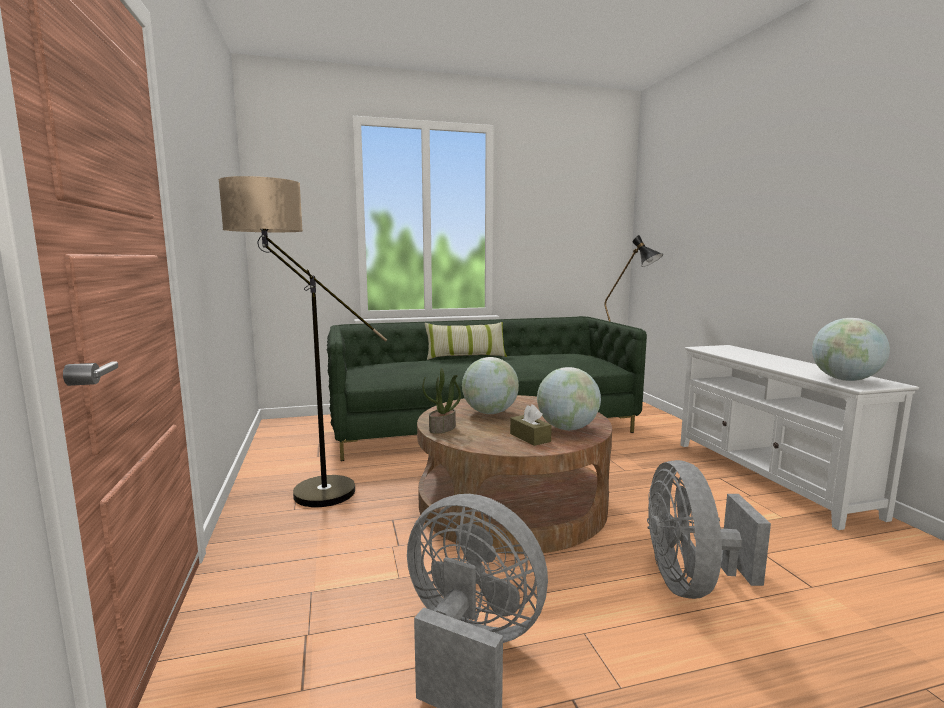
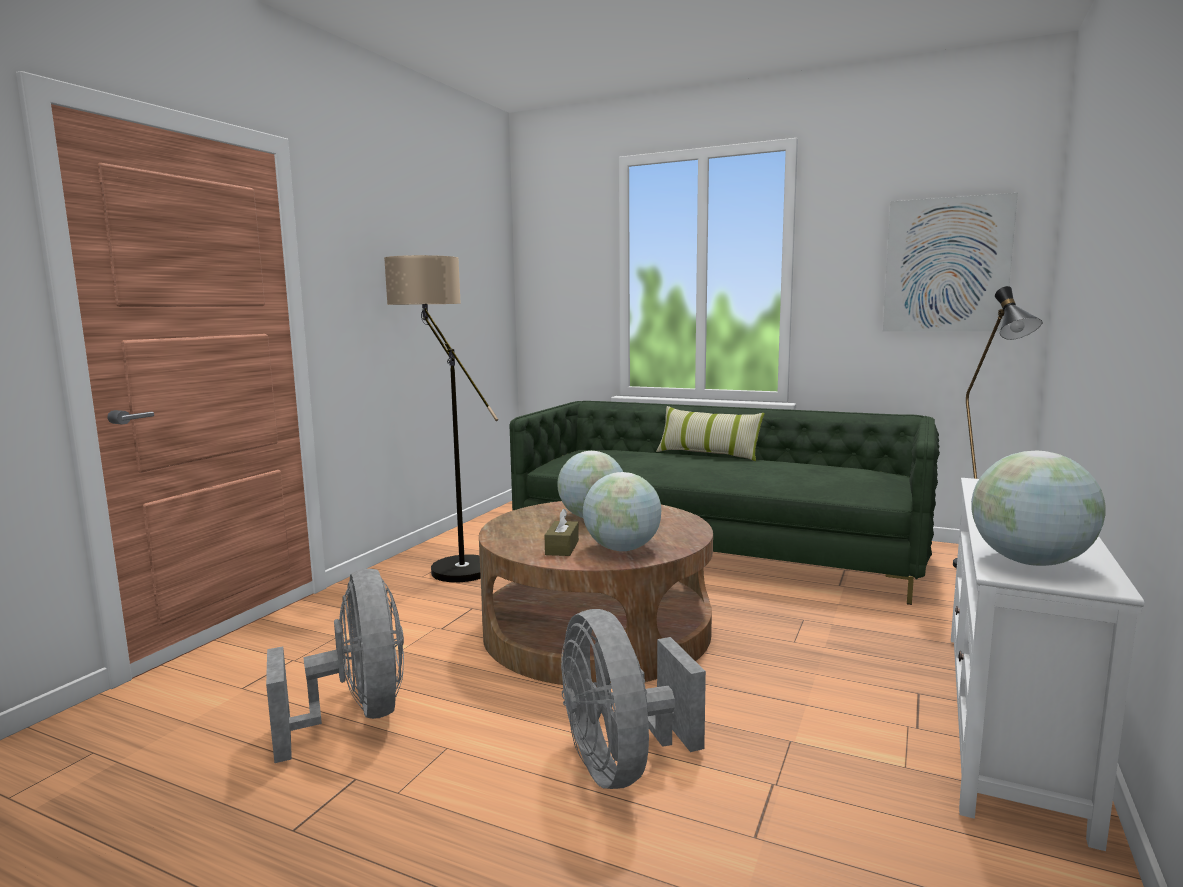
camera: 40 degrees right, 0 degrees up
potted plant [422,368,461,434] -> none
grey fan [647,460,771,599] -> grey fan turned 60 degrees counterclockwise [561,609,706,789]
none -> picture [883,193,1018,332]

